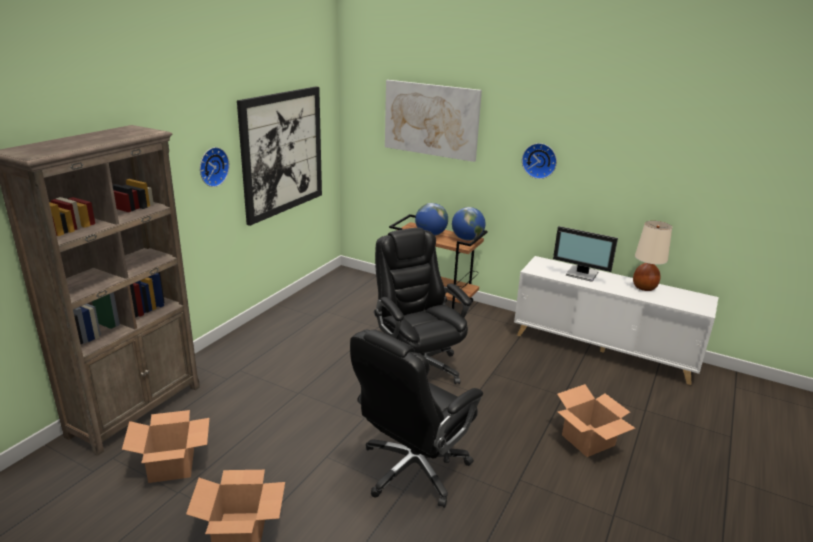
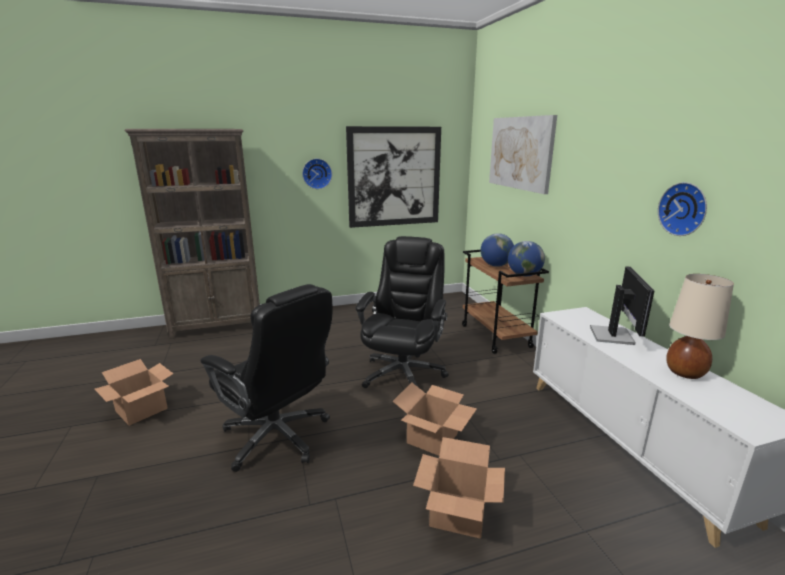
camera: 45 degrees right, 5 degrees down
cardboard box [122,410,209,483] -> cardboard box moved to [392,382,477,456]
black office chair [350,330,483,508] -> black office chair turned 135 degrees counterclockwise [200,284,333,472]
wall clock [522,143,557,179] -> wall clock moved to [658,182,707,236]
monitor [553,226,618,282] -> monitor turned 150 degrees counterclockwise [590,266,654,345]

